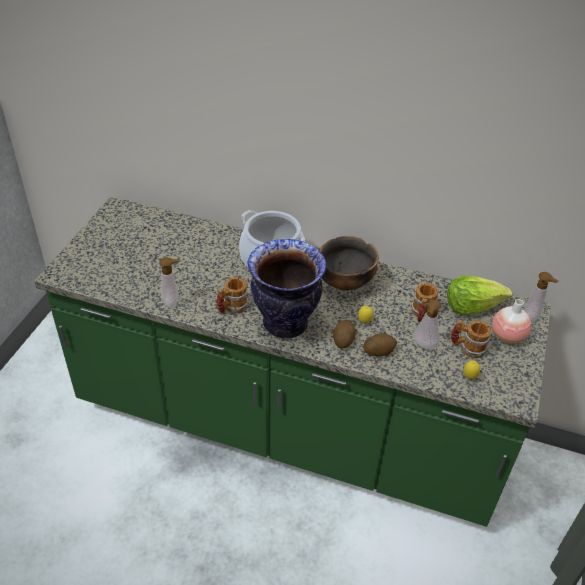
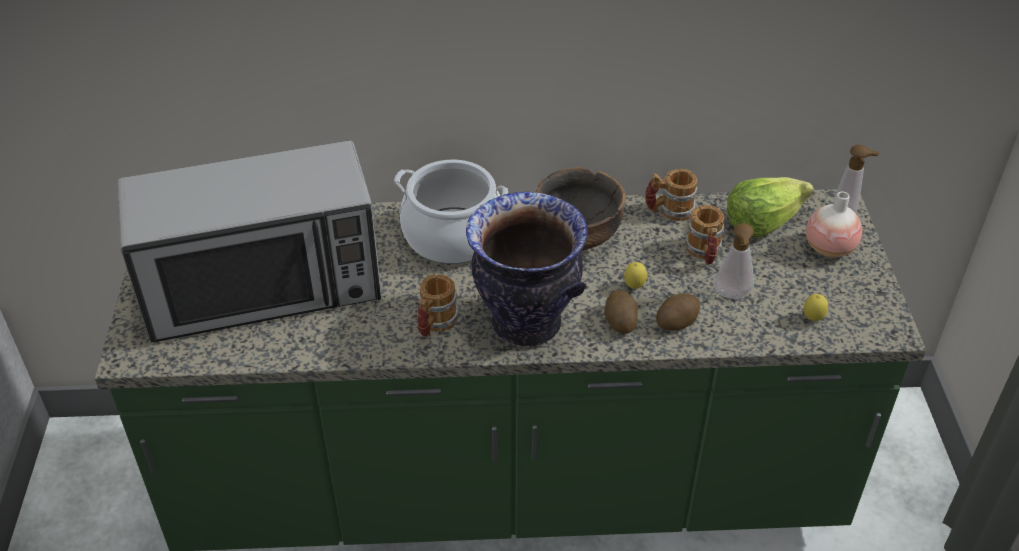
camera: 20 degrees left, 0 degrees up
soap dispenser [159,257,179,308] -> none
mug [451,320,491,358] -> mug moved to [645,169,697,221]
none -> microwave [117,141,381,343]

